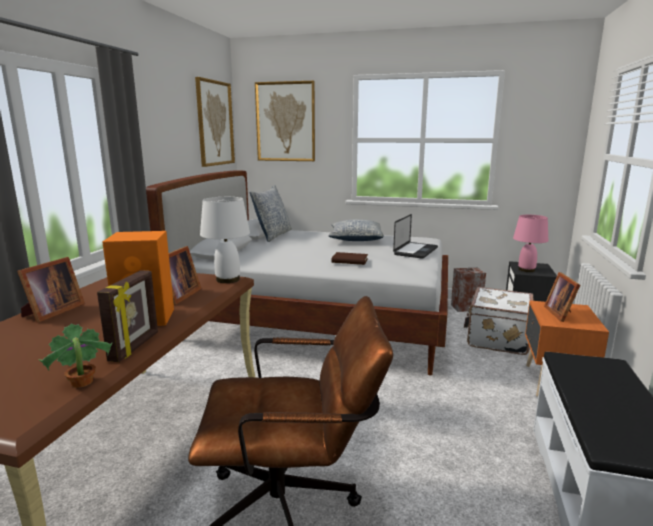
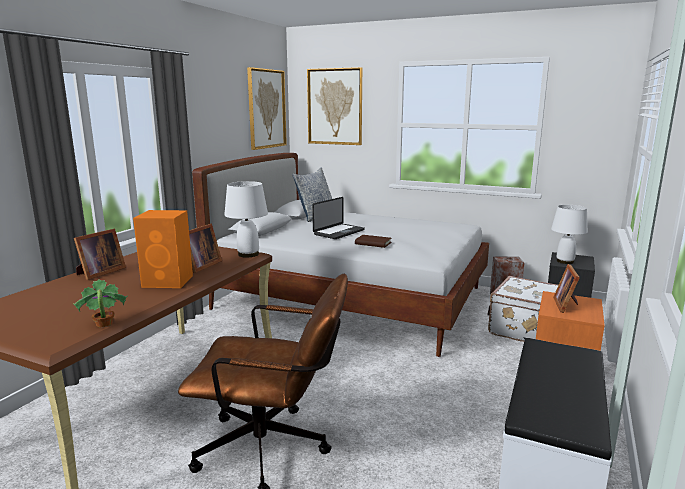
camera: 10 degrees right, 0 degrees up
picture frame [97,270,158,362] -> none
pillow [328,219,384,241] -> none
laptop [393,214,438,259] -> laptop moved to [312,197,365,239]
pink table lamp [513,215,548,272] -> white table lamp [551,205,588,264]

